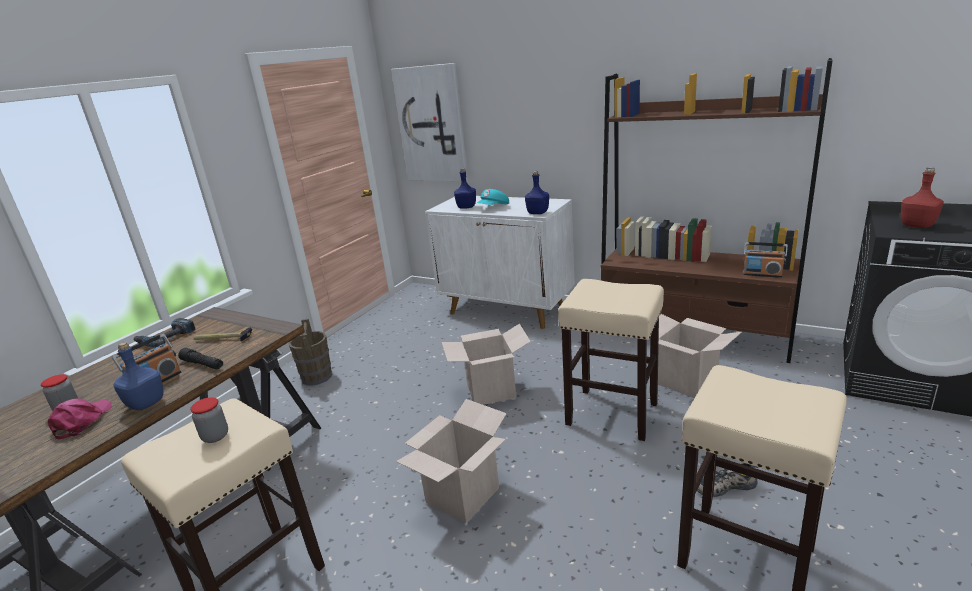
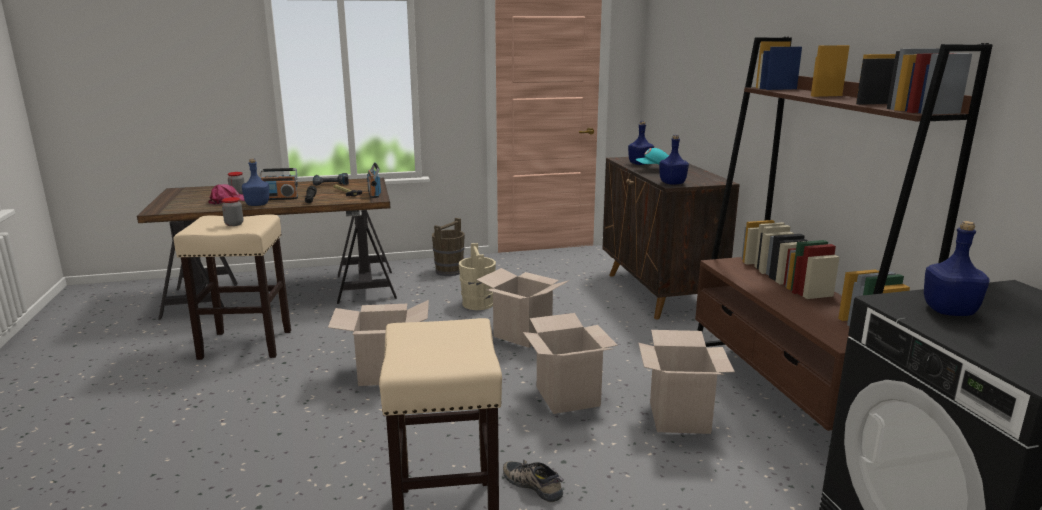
camera: 45 degrees right, 5 degrees down
picture [391,63,468,182] -> none
white cabinet [425,196,575,329] -> brown cabinet [602,157,740,319]
beige stool [558,279,664,441] -> cardboard box [523,313,618,414]
radio [743,242,788,278] -> radio moved to [367,162,381,198]
red bottle [901,167,944,228] -> blue bottle [924,221,990,316]
none -> beige bucket [459,243,496,310]

